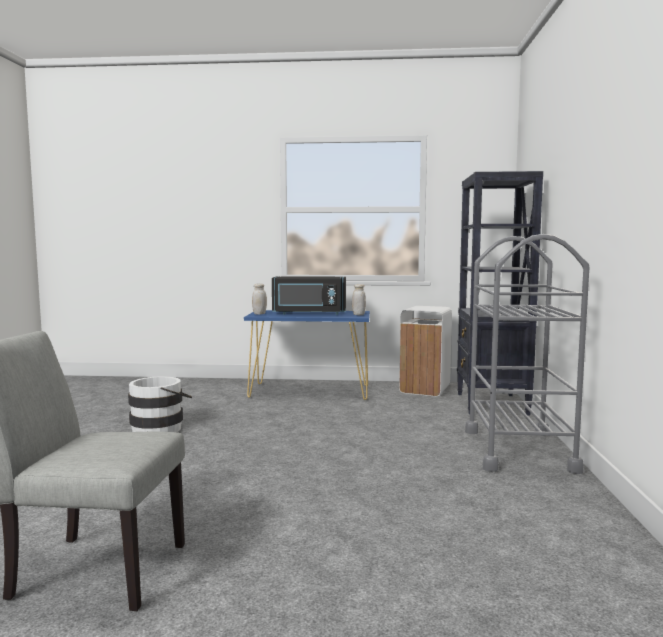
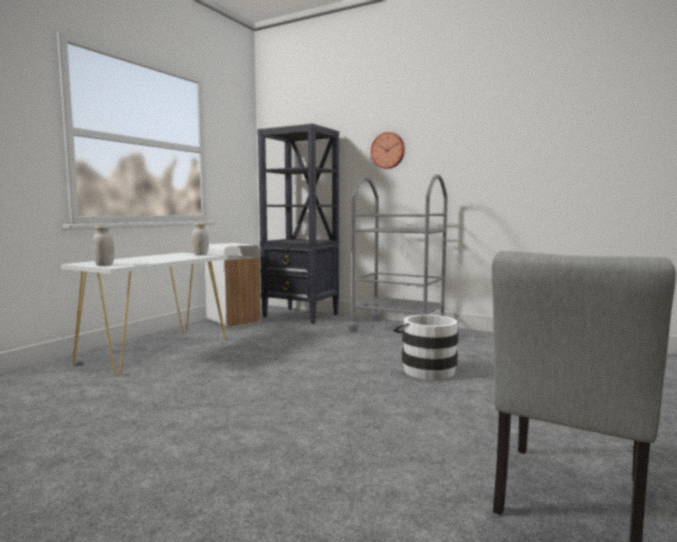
camera: 65 degrees left, 0 degrees up
white bucket [128,376,192,432] -> white bucket moved to [393,315,458,380]
blue console table [244,310,370,400] -> white console table [61,253,227,376]
black microwave [272,276,346,315] -> none
none -> wall clock [371,132,405,169]

